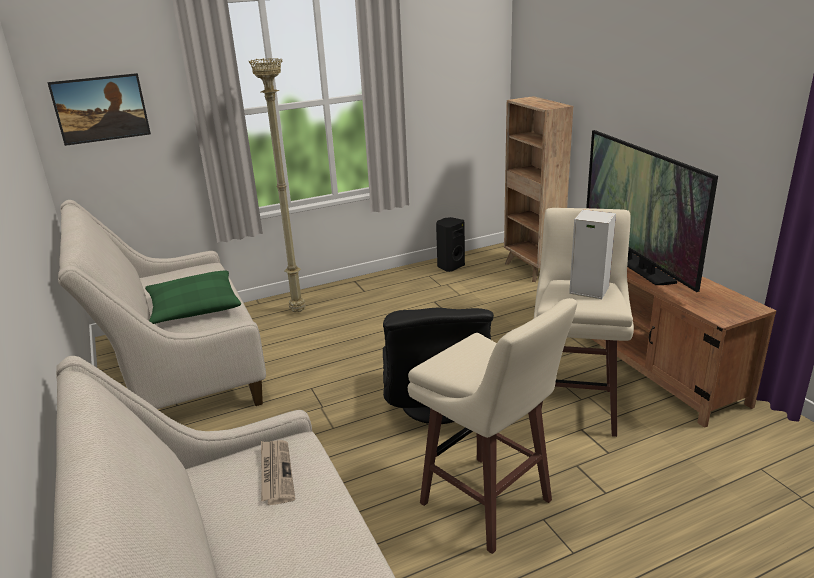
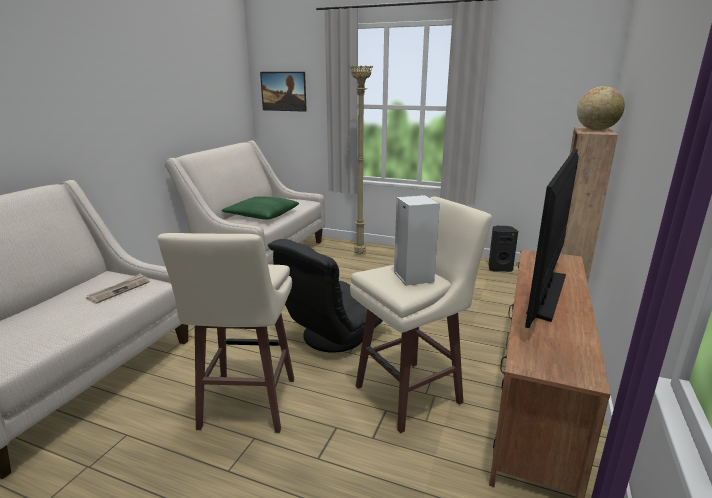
camera: 45 degrees right, 5 degrees down
none -> globe [577,86,625,130]

